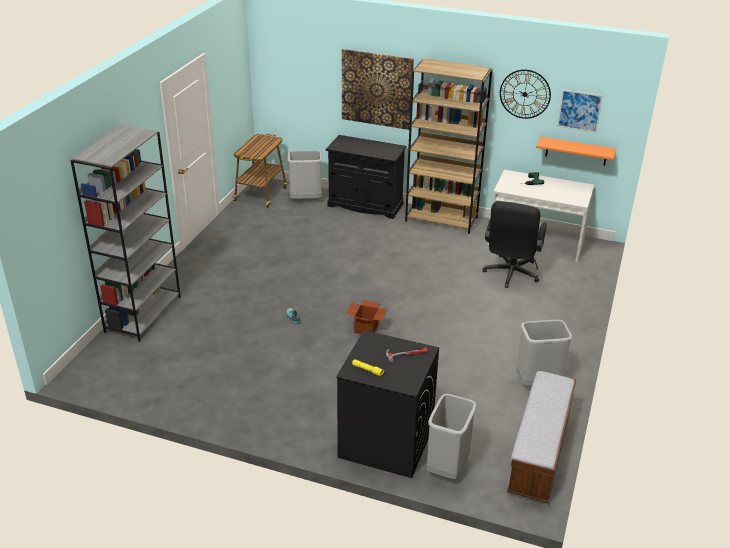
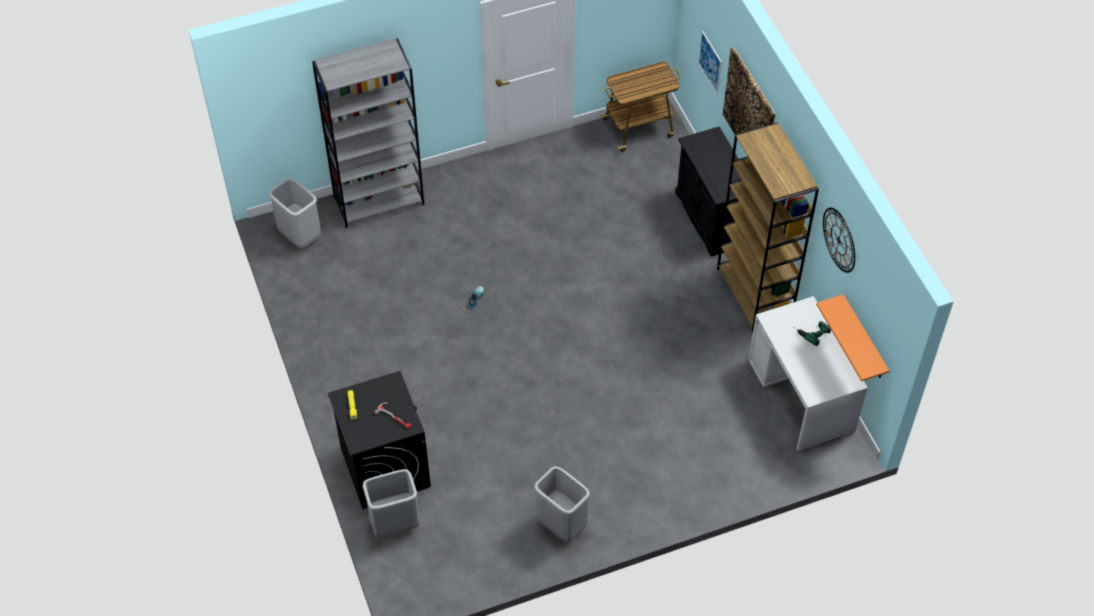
camera: 50 degrees right, 20 degrees up
grey trash can [288,150,322,199] -> grey trash can moved to [269,178,321,248]
cardboard box [346,300,388,334] -> none
black office chair [482,201,547,288] -> none
bench [507,371,576,503] -> none
picture [557,90,603,133] -> picture moved to [698,31,722,94]

